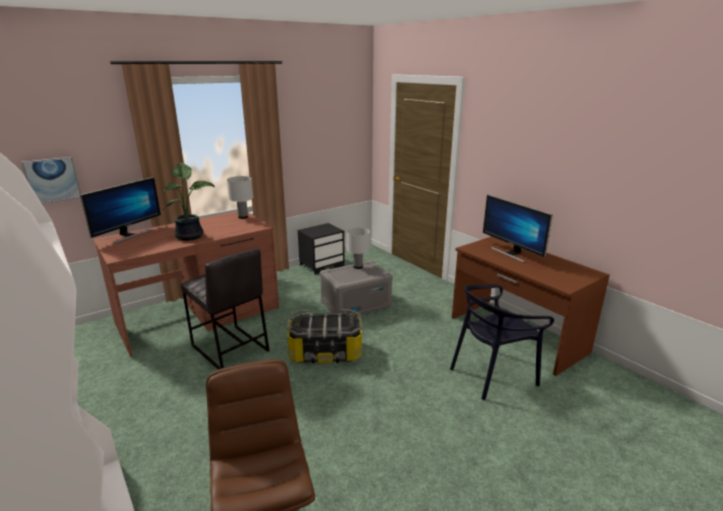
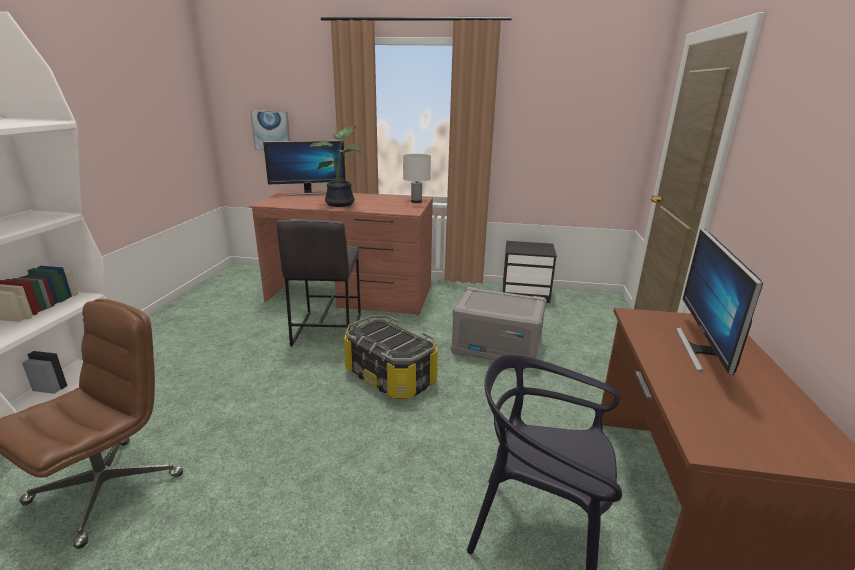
camera: 45 degrees right, 0 degrees up
white table lamp [346,227,370,269] -> none

